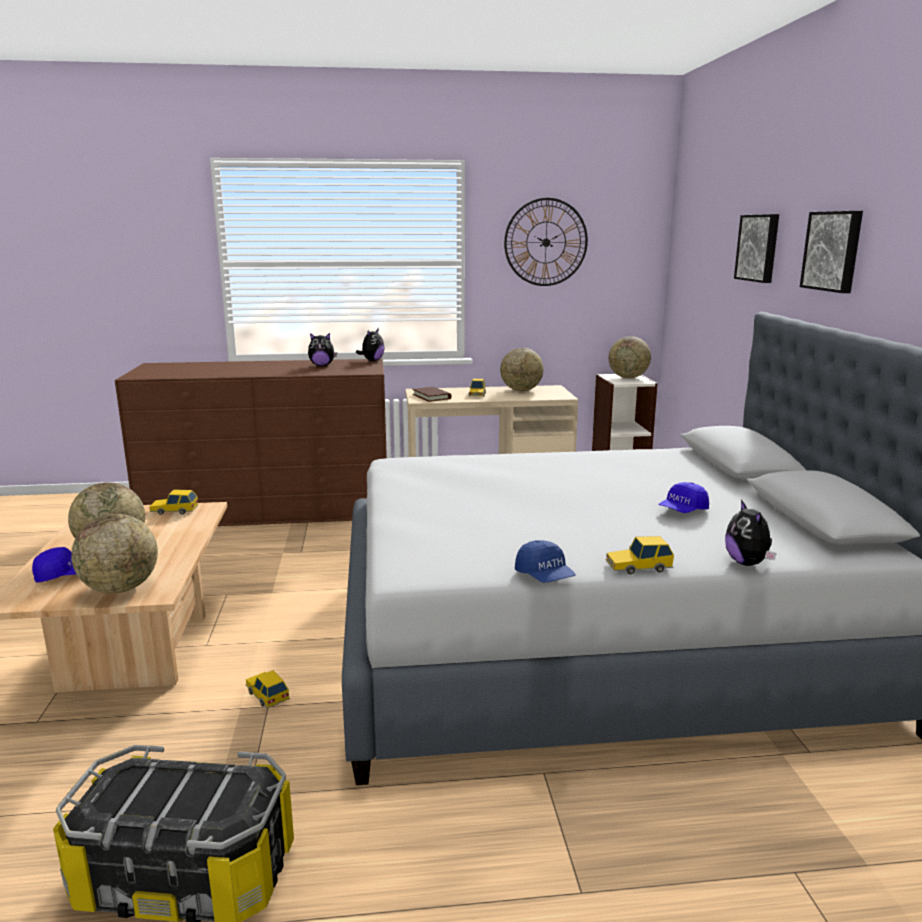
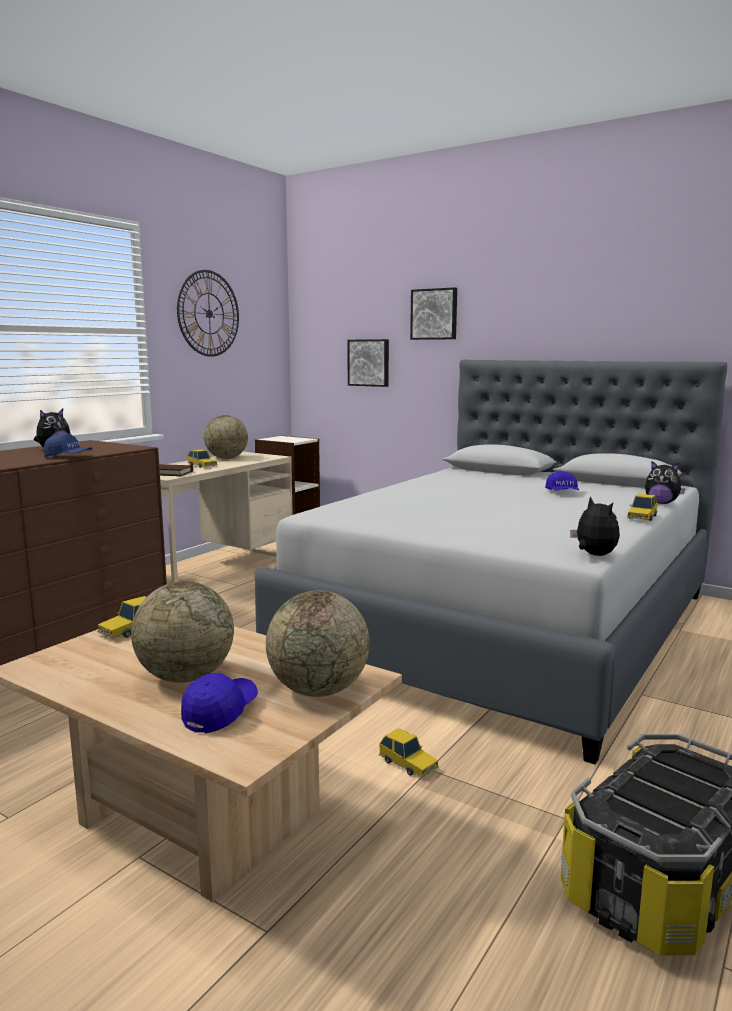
camera: 50 degrees left, 5 degrees down
toy car [245,670,290,708] -> toy car turned 135 degrees counterclockwise [379,728,439,778]
plush toy [356,328,385,361] -> plush toy moved to [570,496,620,556]
blue cap [515,540,576,583] -> blue cap moved to [44,433,92,457]
globe [608,336,651,378] -> none
picture [800,211,863,293] -> picture moved to [347,339,389,387]

